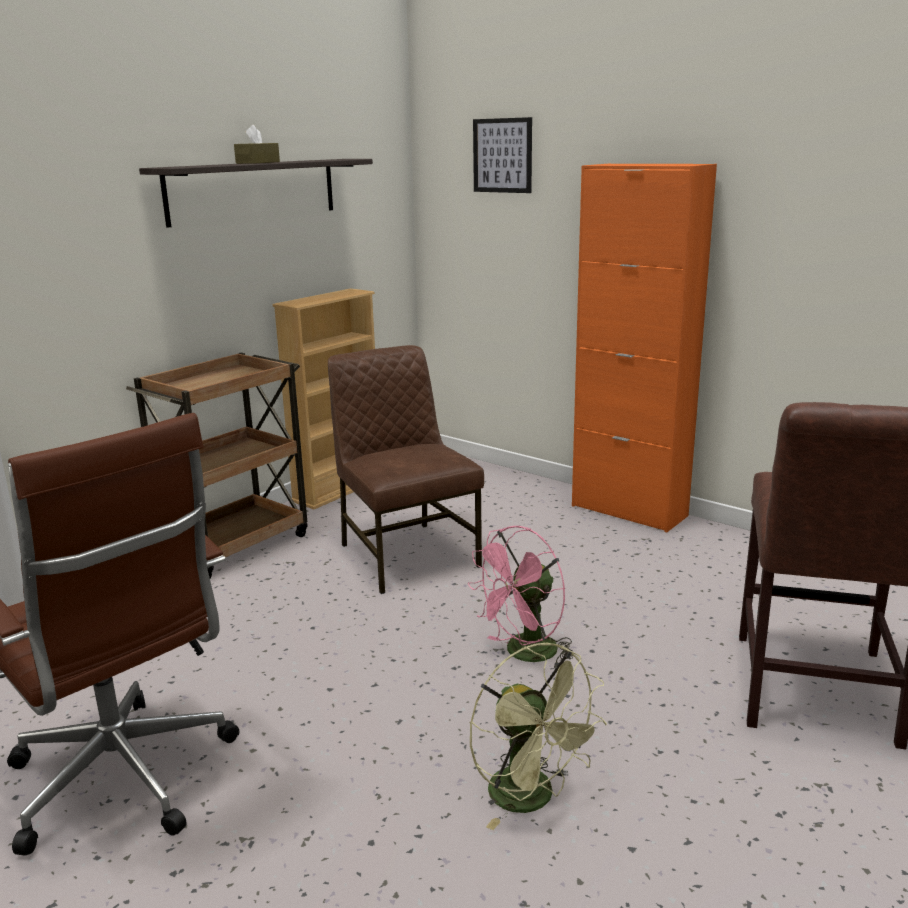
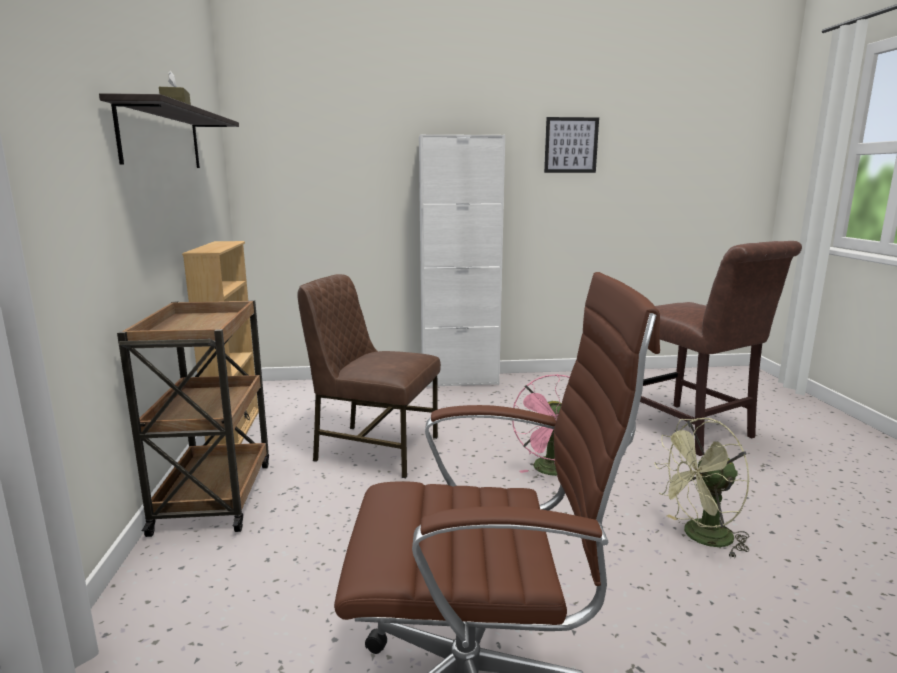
camera: 45 degrees left, 5 degrees down
green fan [470,643,607,830] -> green fan turned 150 degrees clockwise [654,418,750,559]
picture [473,117,532,193] -> picture moved to [544,117,599,173]
orange cabinet [572,164,717,533] -> white cabinet [419,134,505,387]

